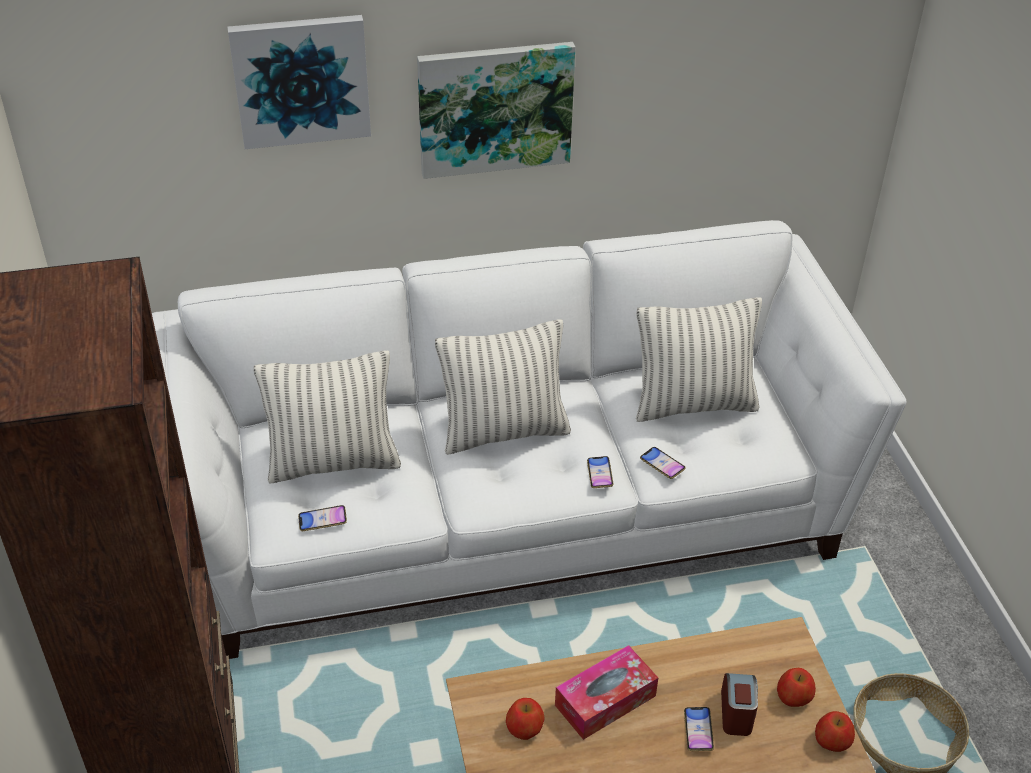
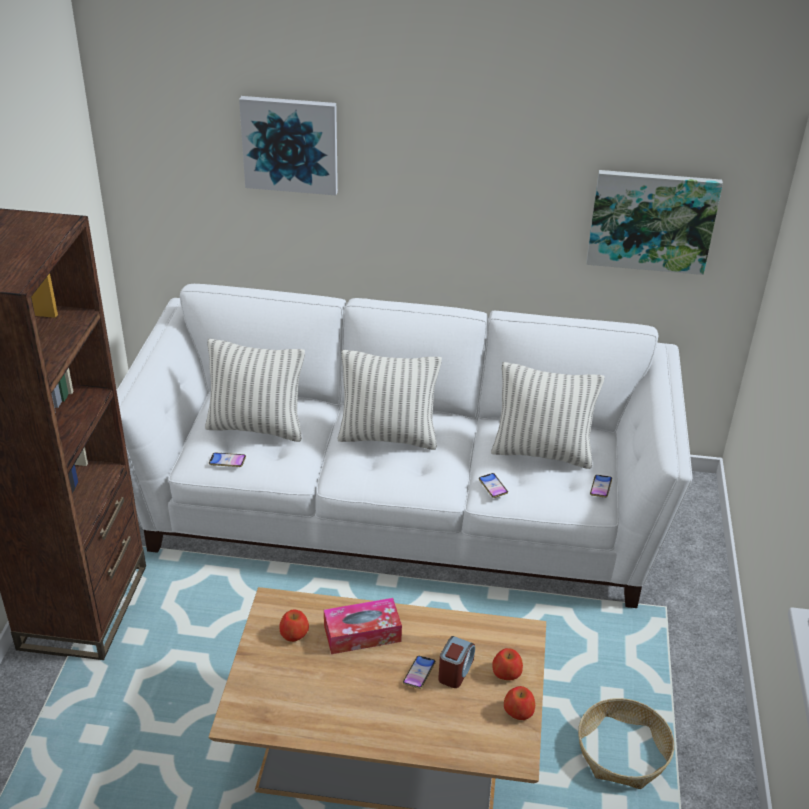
camera: 20 degrees right, 5 degrees down
picture [417,42,575,179] -> picture moved to [586,170,723,275]
phone [587,456,613,488] -> phone moved to [590,475,612,498]

